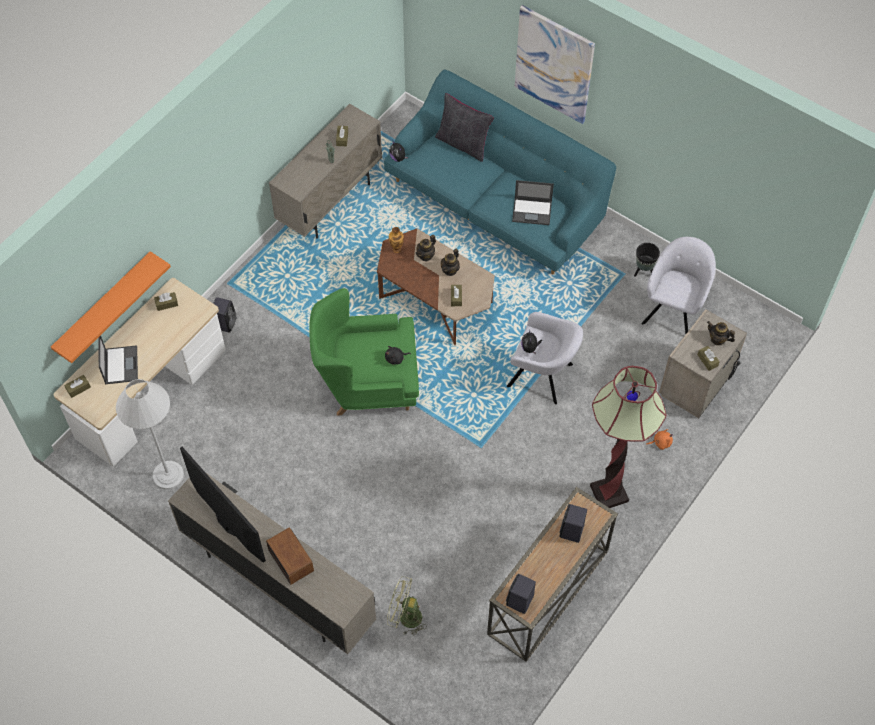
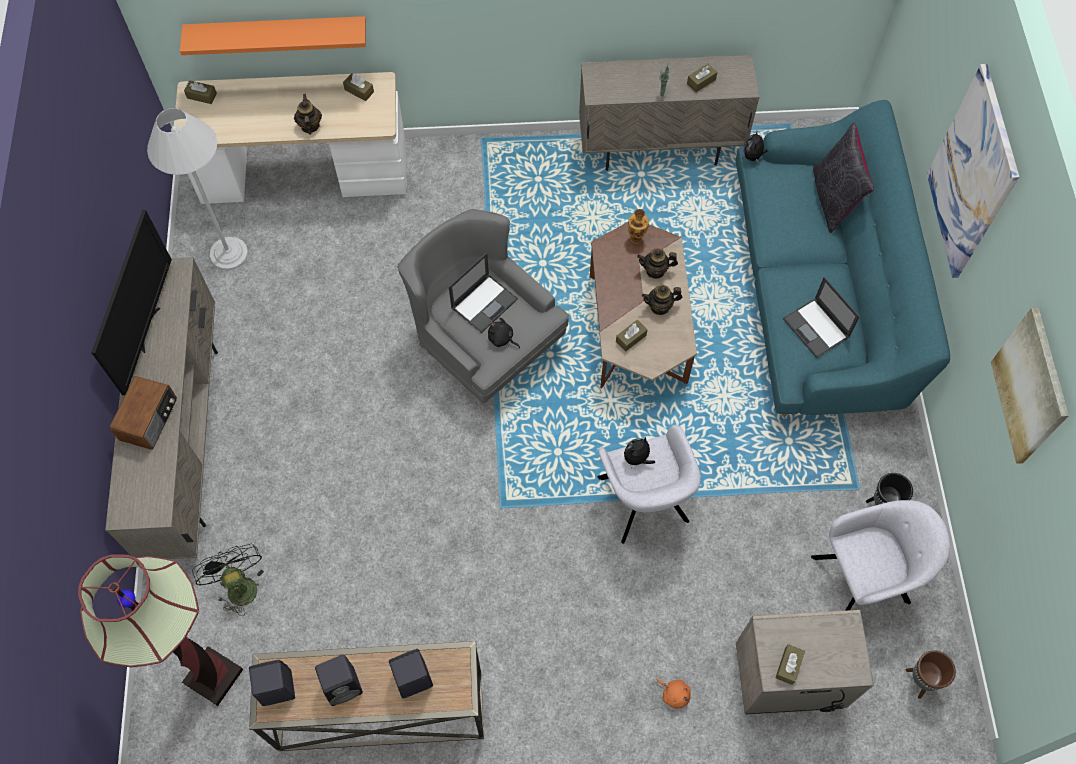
camera: 50 degrees right, 5 degrees up
laptop [99,335,138,384] -> laptop moved to [449,253,518,333]
black speaker [213,297,237,333] -> black speaker moved to [315,655,363,706]
green armchair [309,288,419,416] -> grey armchair [397,209,569,404]
green fan [387,576,427,635] -> black fan [192,544,264,616]
floor lamp [590,366,666,508] -> floor lamp moved to [78,554,243,706]
teapot [707,321,735,346] -> teapot moved to [294,94,322,135]
none -> brown planter [906,650,956,699]
none -> picture [991,307,1069,464]

